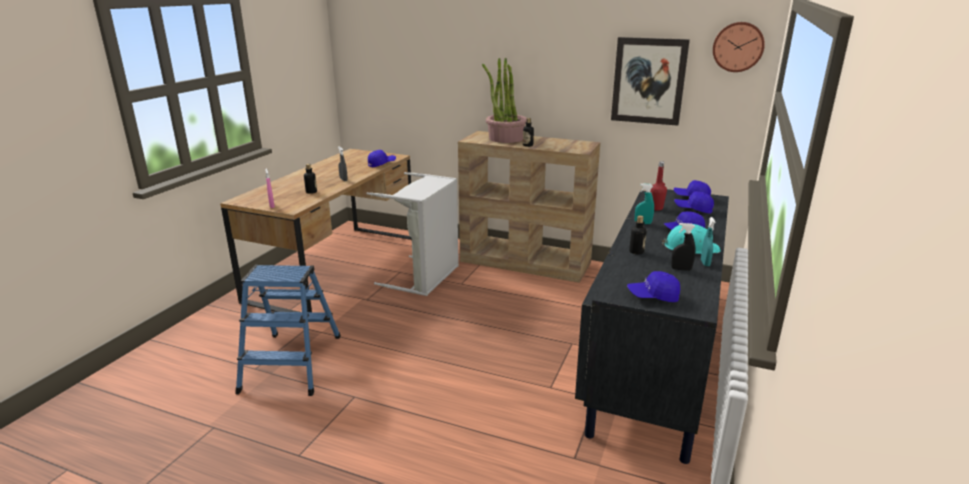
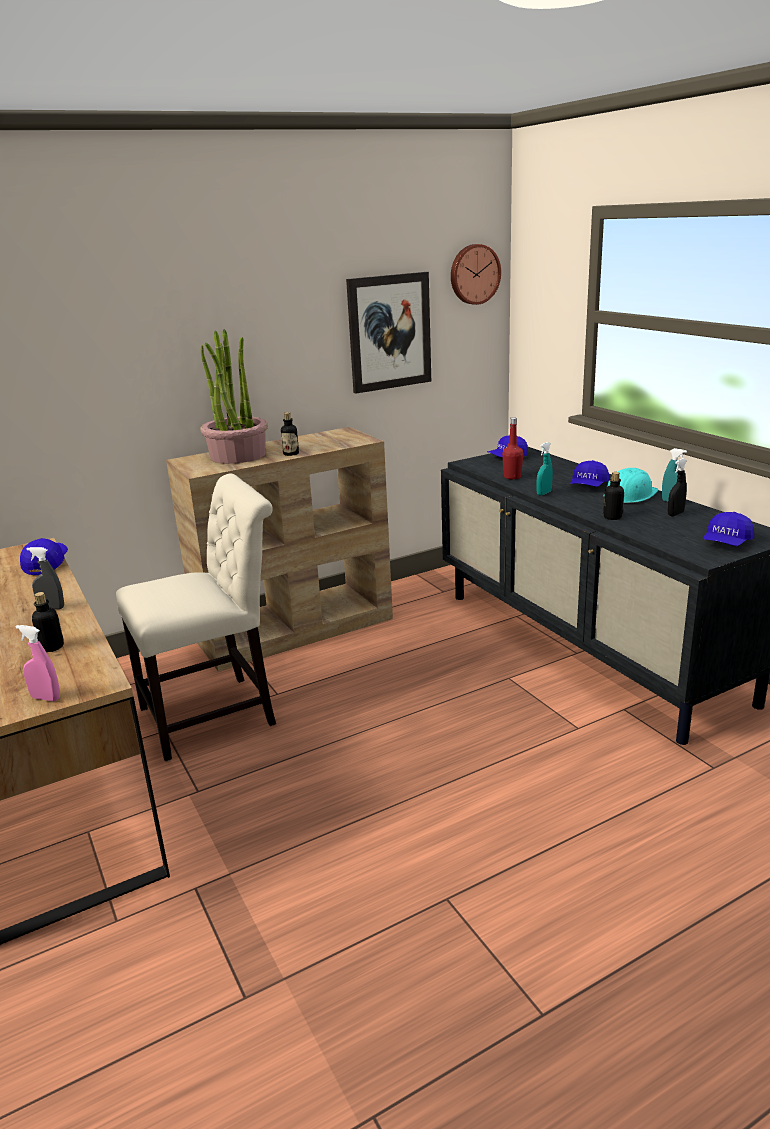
camera: 50 degrees left, 0 degrees up
blue step ladder [235,265,341,396] -> none
grey laundry basket [366,172,459,296] -> beige chair [116,473,276,761]
blue cap [674,191,714,214] -> none

